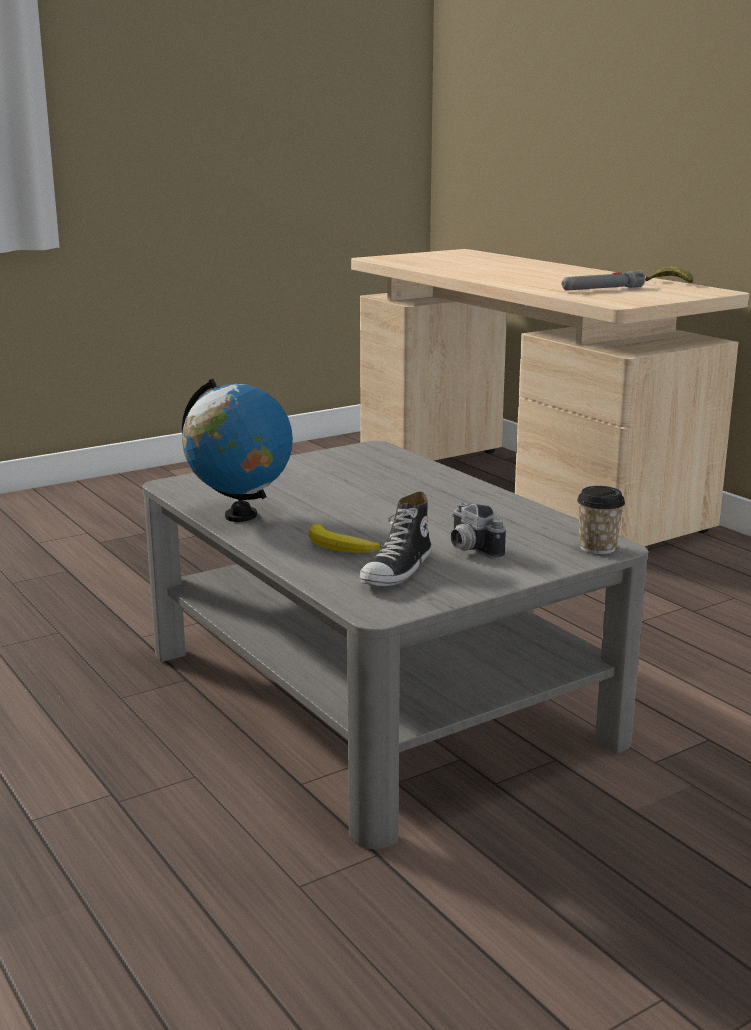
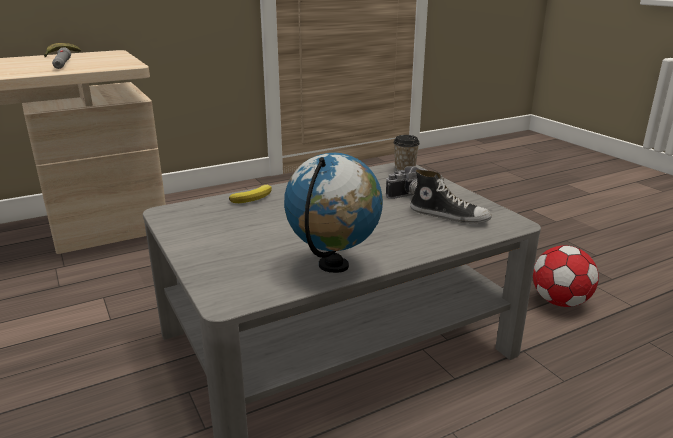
camera: 85 degrees left, 5 degrees up
banana [309,524,381,553] -> banana moved to [229,185,272,203]
none -> football [533,245,599,307]

